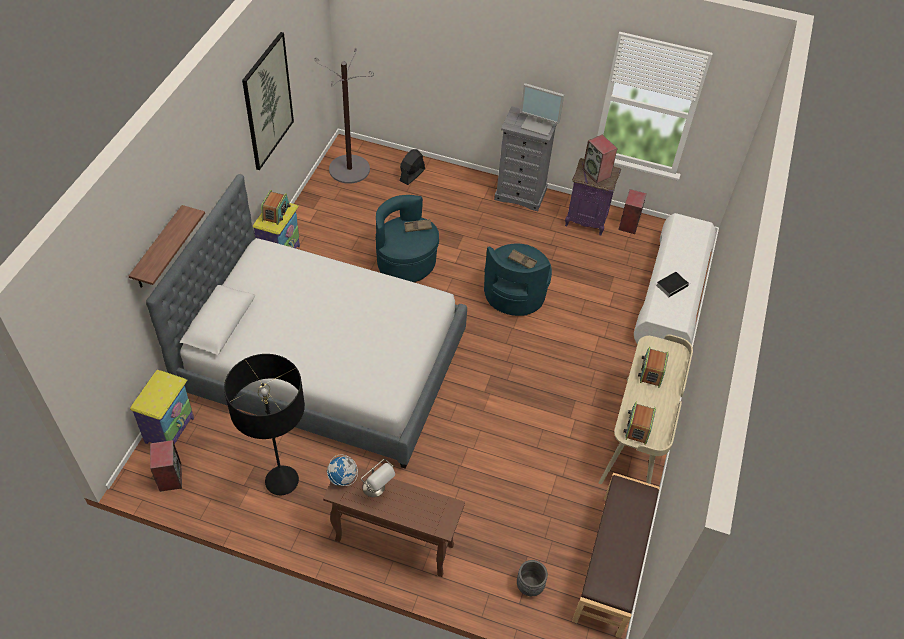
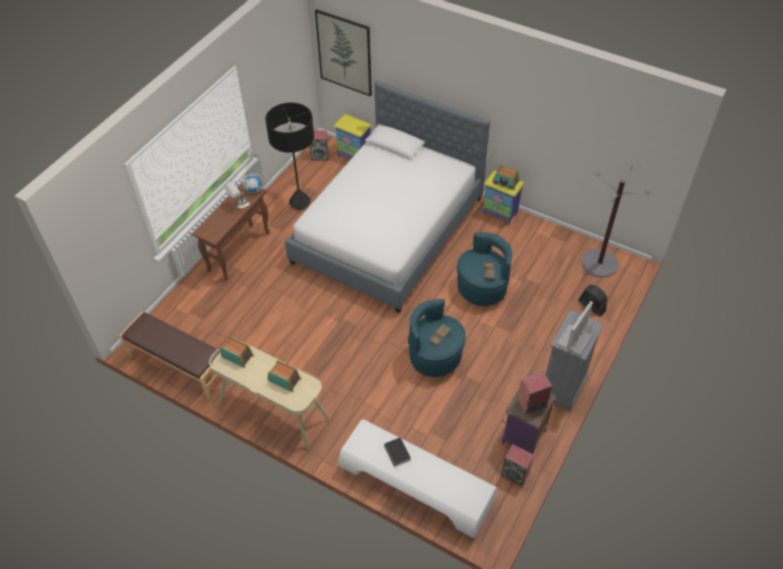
camera: 105 degrees right, 0 degrees up
shelf [129,205,205,288] -> none
picture [242,32,294,170] -> picture moved to [315,9,372,96]
grey planter [517,560,548,596] -> none

